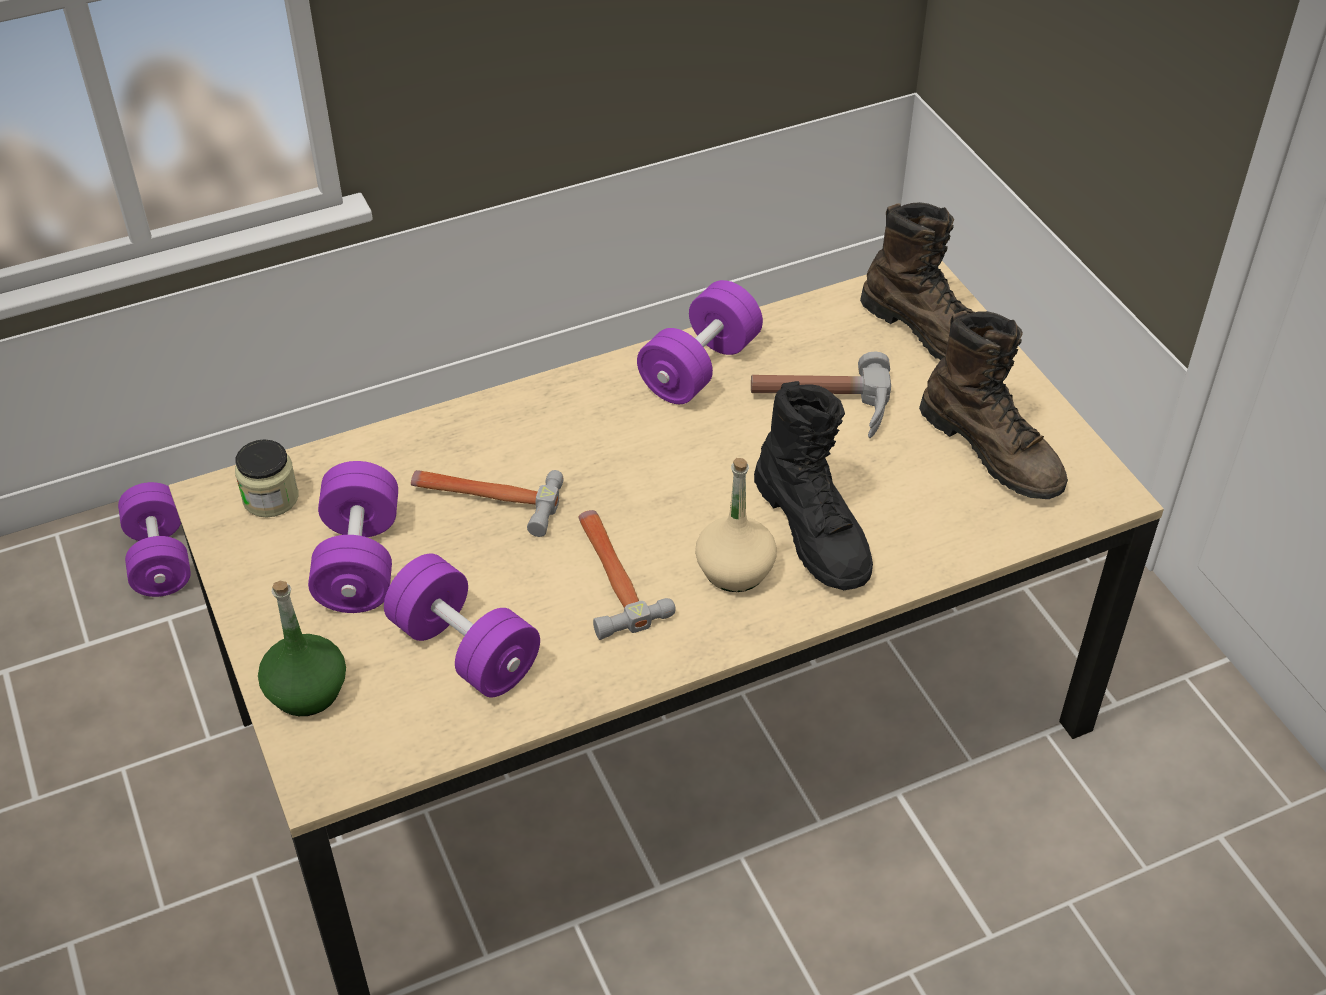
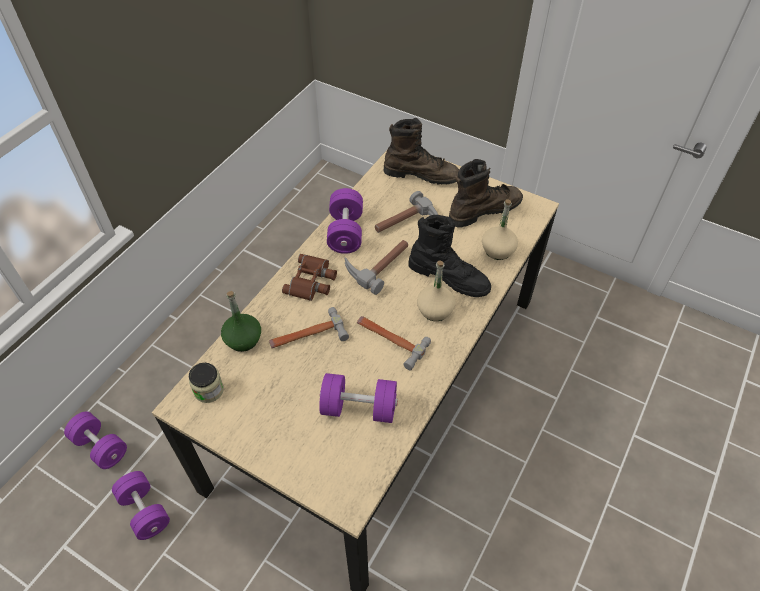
camera: 35 degrees left, 5 degrees up
green bottle [258,581,346,716] -> green bottle moved to [221,291,261,352]
purple dumbbell [308,461,398,613] -> purple dumbbell moved to [112,471,170,540]
brown boot [919,311,1068,499] -> brown boot turned 45 degrees counterclockwise [449,159,523,228]
none -> brown binoculars [282,254,337,301]
none -> hammer [344,240,408,295]
none -> beige bottle [482,199,518,260]

